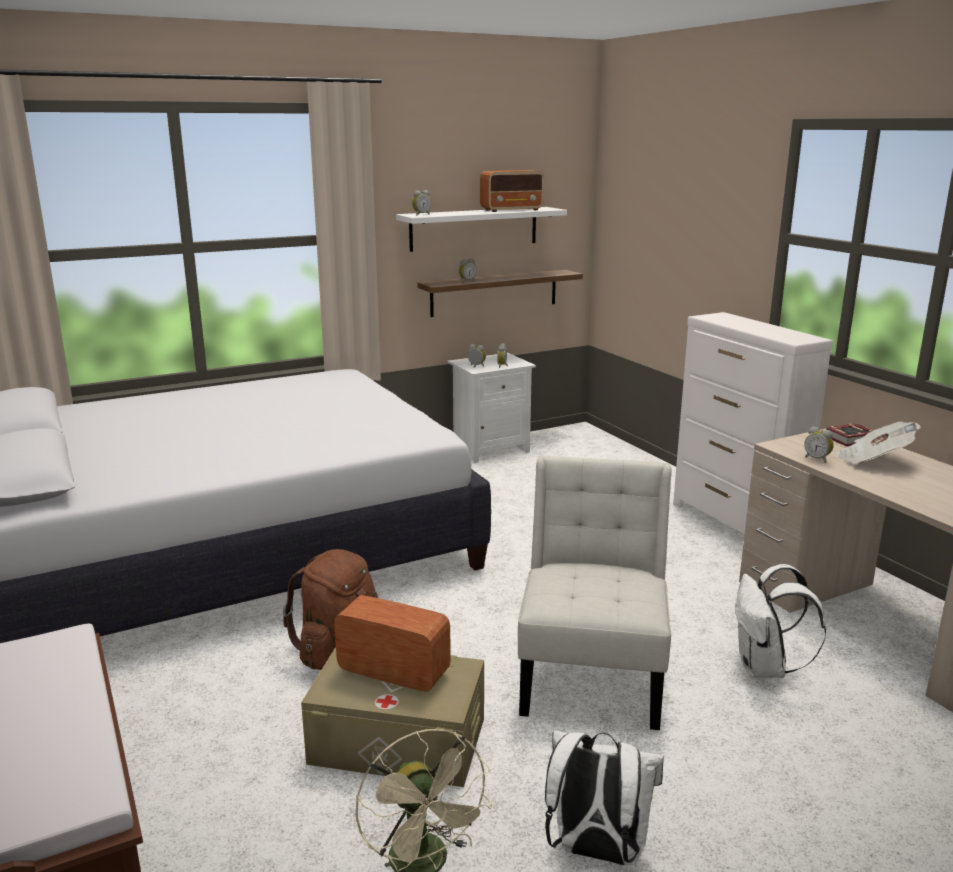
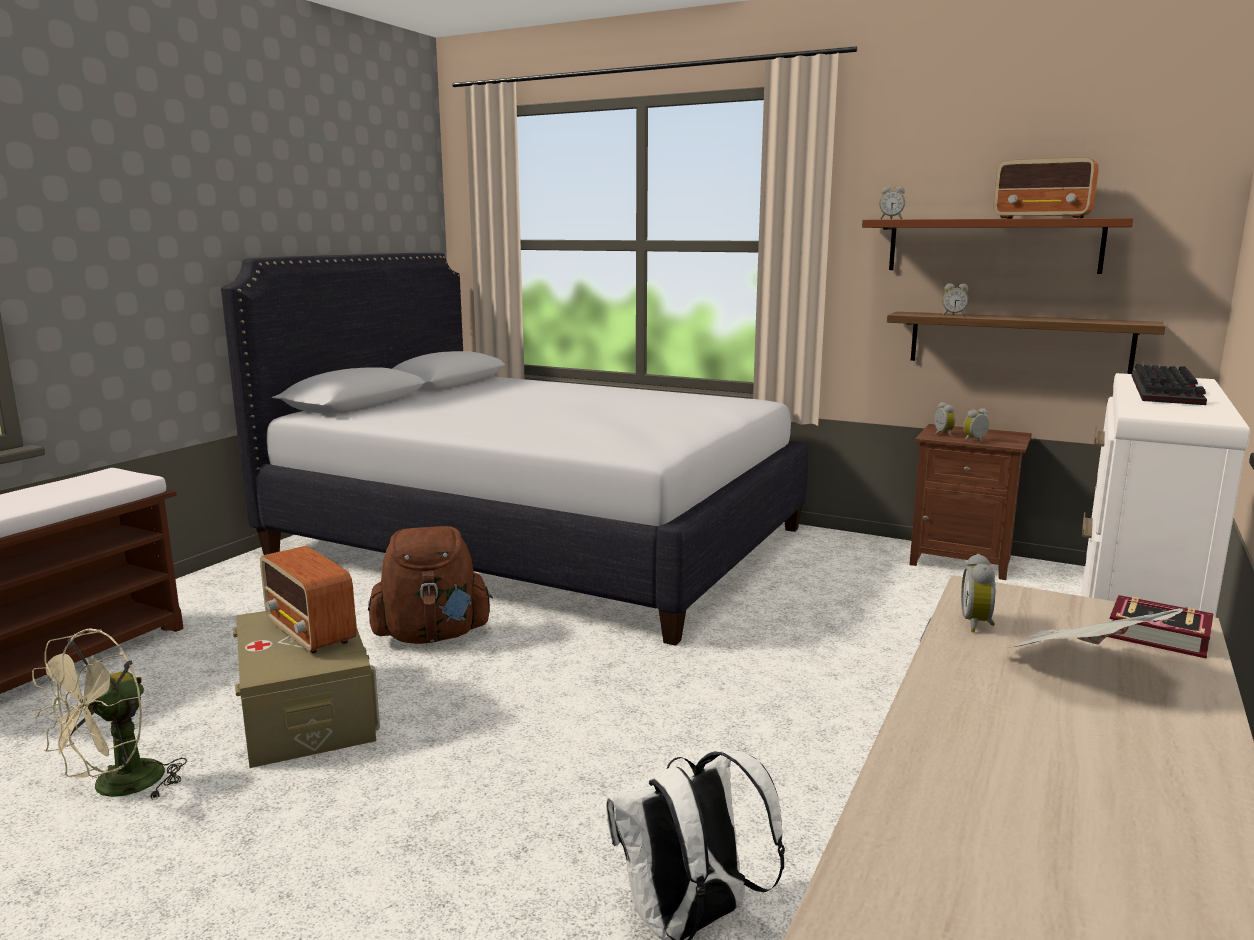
camera: 55 degrees right, 5 degrees down
radio [334,595,451,692] -> radio turned 150 degrees clockwise [260,546,356,654]
white shelf [396,207,567,252] -> brown shelf [862,218,1133,274]
white nightstand [447,353,536,463] -> brown nightstand [909,424,1032,580]
white chair [518,456,672,730] -> none
white backpack [545,730,664,866] -> none
none -> keyboard [1131,364,1207,405]

